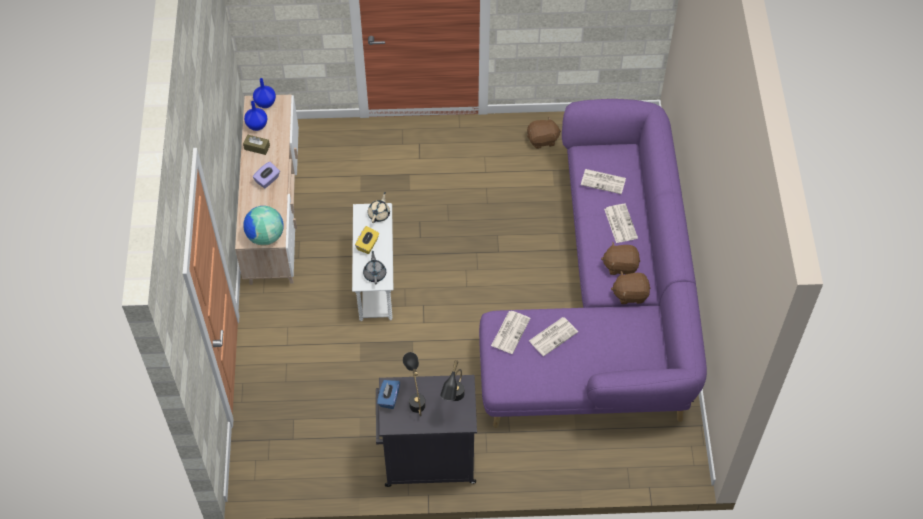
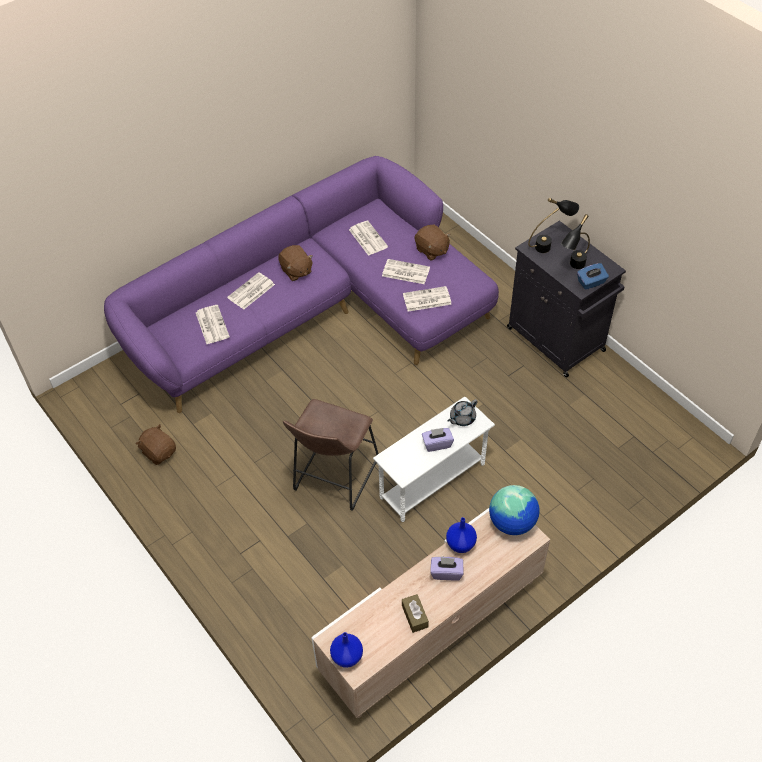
camera: 125 degrees left, 5 degrees down
blue vase [244,101,267,131] -> blue vase moved to [446,517,477,553]
yellow tissue box [355,226,379,254] -> purple tissue box [422,428,454,452]
beige teapot [368,192,390,223] -> none
brown plush toy [611,271,650,304] -> brown plush toy moved to [415,225,450,261]
none -> brown stool [283,399,378,511]
none -> newspaper [349,221,388,256]

